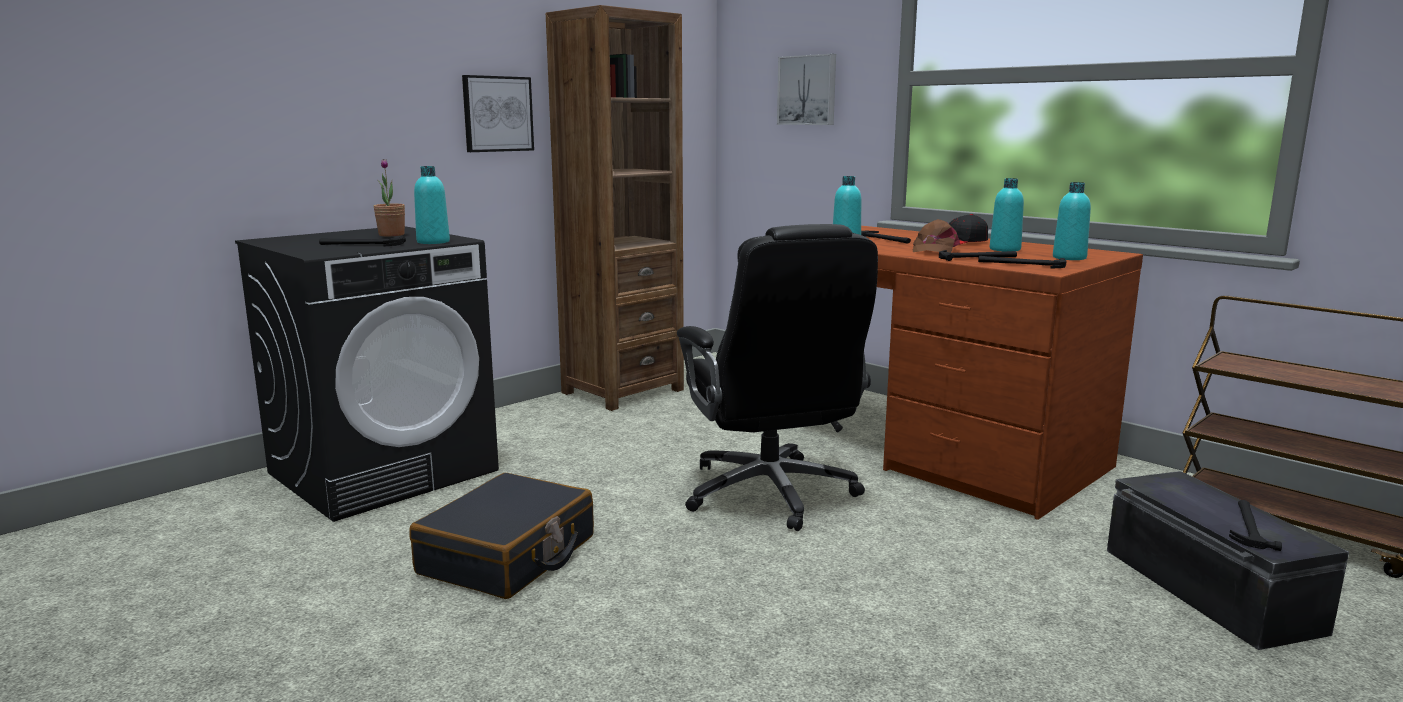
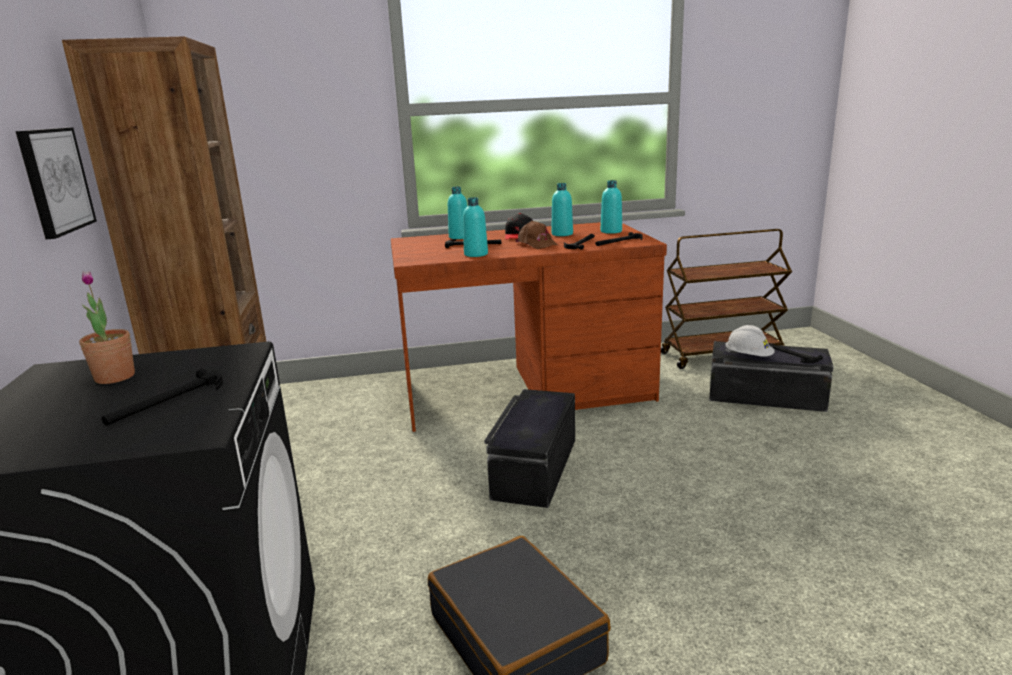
camera: 55 degrees left, 5 degrees up
turquoise bottle [414,166,450,244] -> turquoise bottle moved to [448,187,467,239]
black office chair [677,224,878,531] -> black storage box [484,389,575,508]
picture [777,54,836,125] -> none
none -> white hard hat [725,325,775,357]

